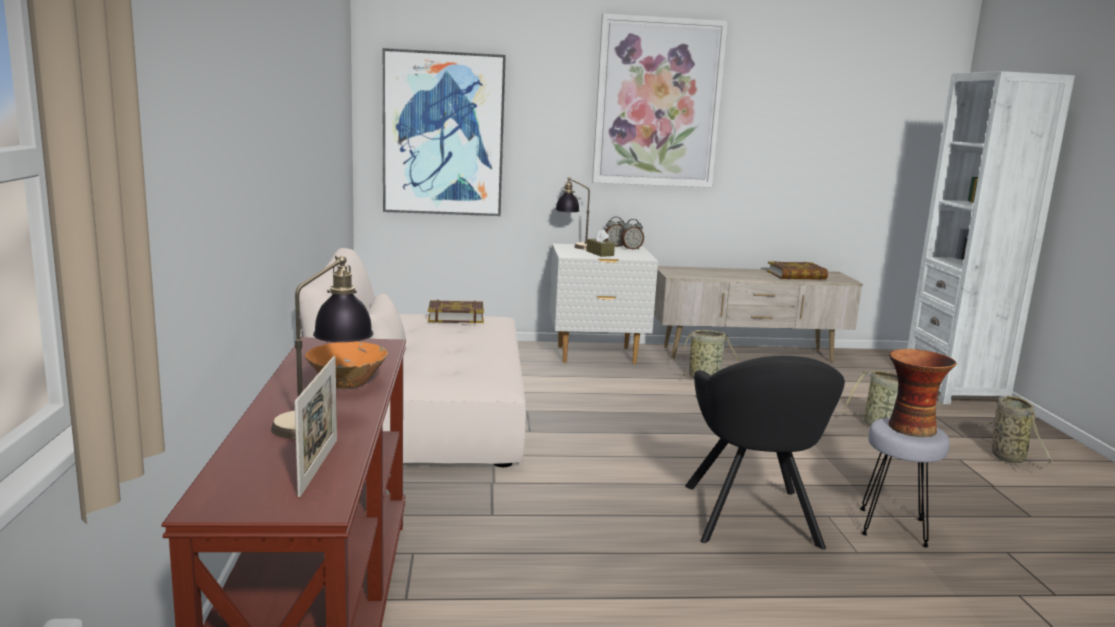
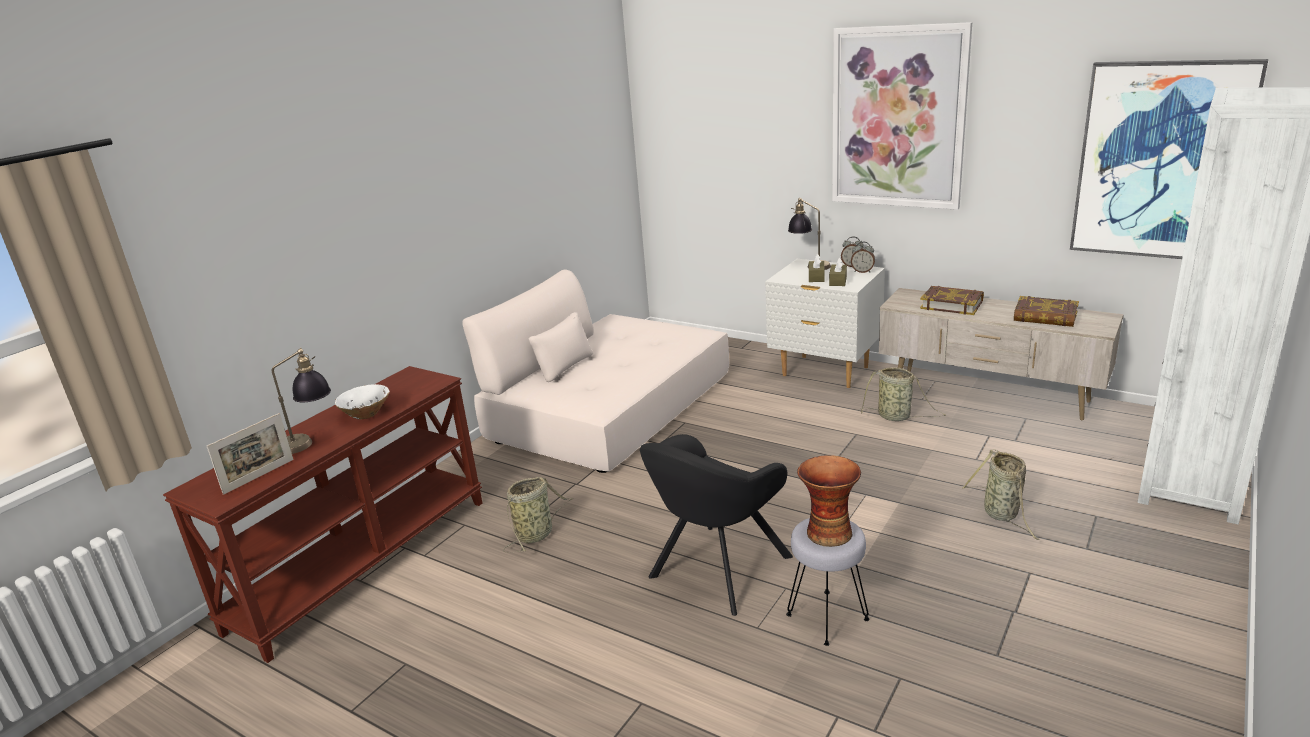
camera: 40 degrees right, 10 degrees up
orange bowl [305,342,388,389] -> white bowl [335,384,390,419]
picture [382,48,506,216] -> picture moved to [1070,59,1268,259]
book [428,300,484,323] -> book moved to [920,286,984,315]
basket [976,396,1054,471] -> basket moved to [503,477,574,553]
none -> brown tissue box [829,257,847,286]

